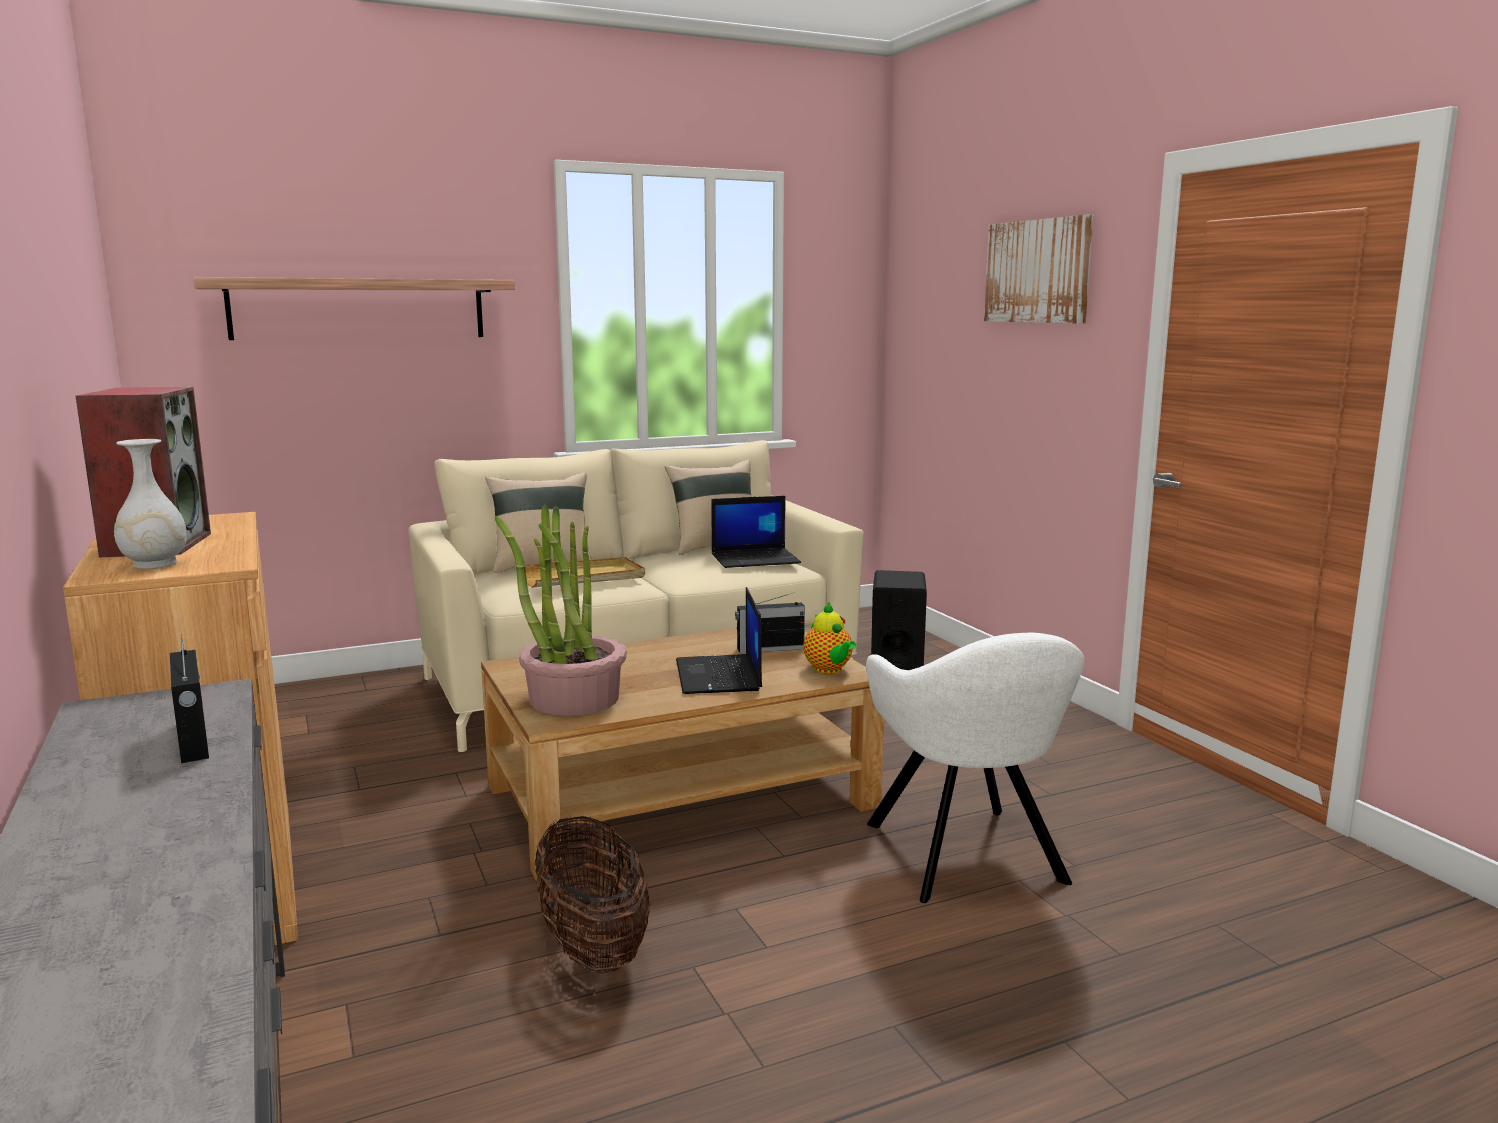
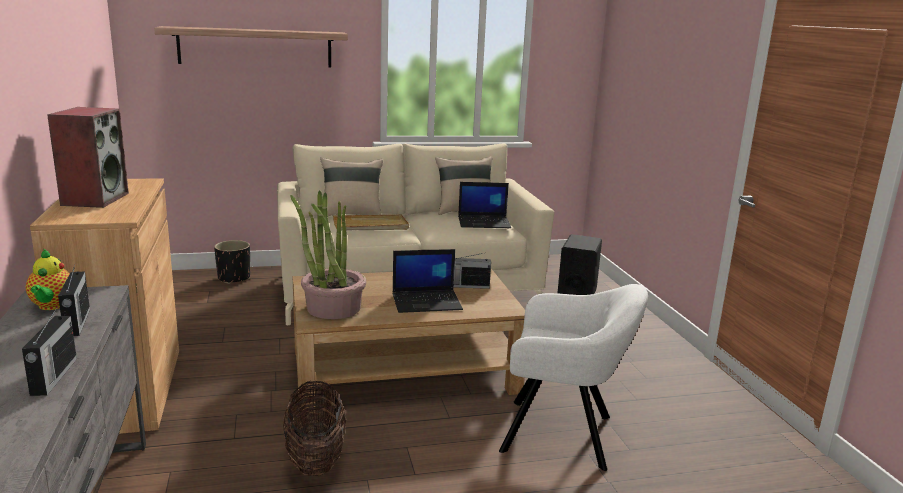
camera: 10 degrees right, 5 degrees up
white vase [114,439,187,569] -> none
laptop [676,587,762,694] -> laptop turned 105 degrees counterclockwise [392,249,463,313]
teapot [804,603,856,674] -> teapot moved to [26,249,69,310]
white armchair [866,633,1085,903] -> white armchair turned 75 degrees counterclockwise [499,284,648,471]
picture [984,215,1093,324] -> none
none -> radio [22,308,77,396]
none -> black planter [214,240,250,284]

